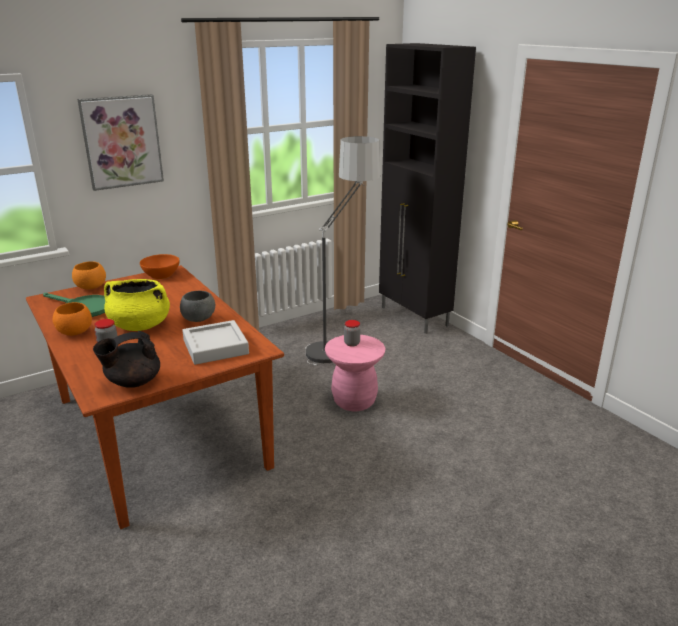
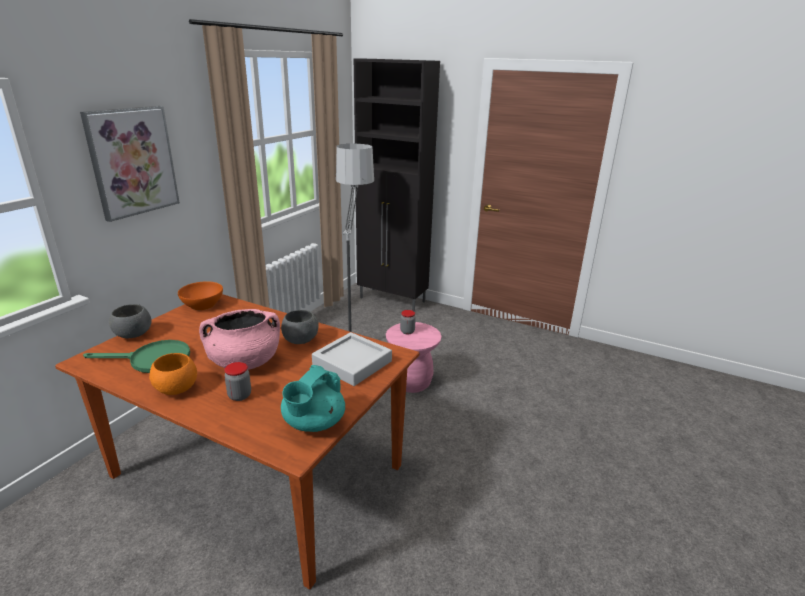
camera: 30 degrees left, 0 degrees up
orange bowl [72,261,106,289] -> grey bowl [109,304,151,338]
black teapot [93,331,160,388] -> turquoise teapot [281,365,345,432]
yellow cooking pot [104,279,170,331] -> pink cooking pot [199,309,280,370]

